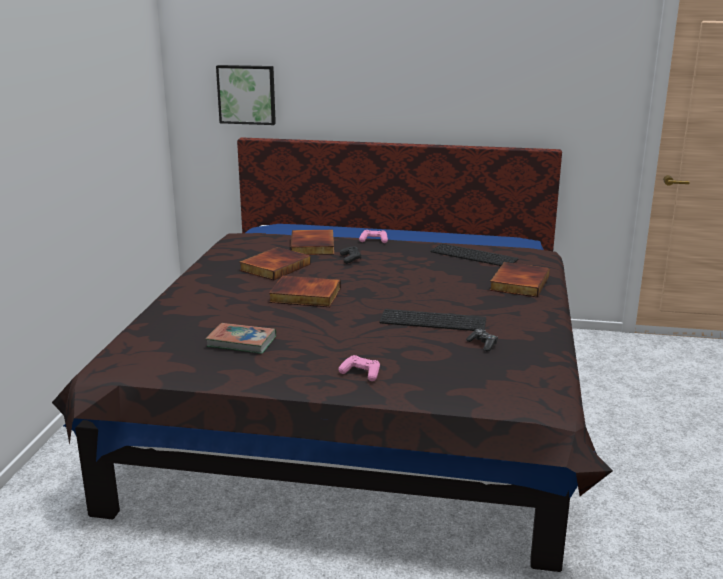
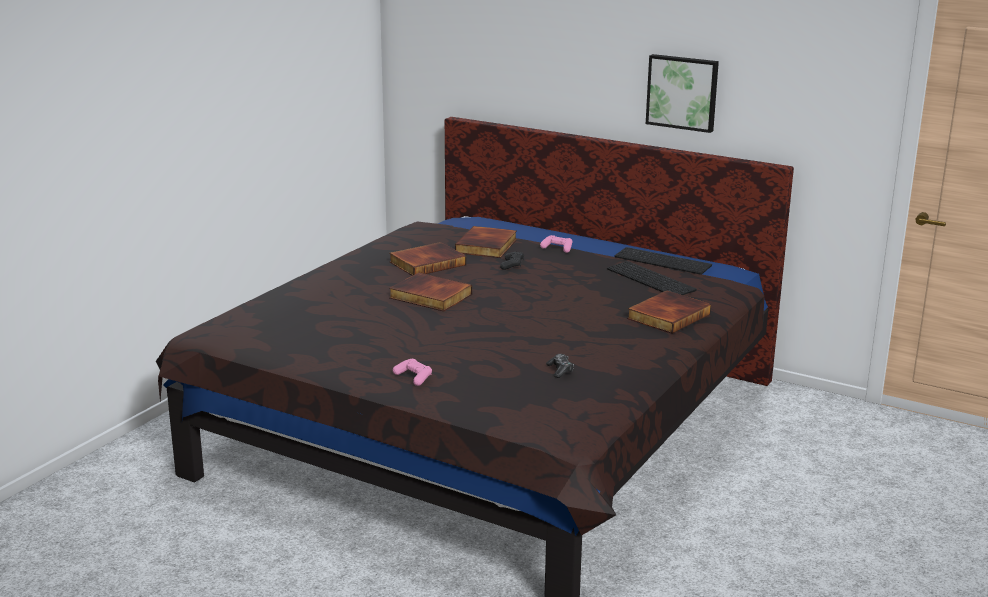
camera: 20 degrees right, 0 degrees up
book [206,323,276,354] -> none
picture [216,65,276,125] -> picture moved to [646,54,719,133]
keyboard [380,309,486,331] -> keyboard moved to [614,247,712,275]

